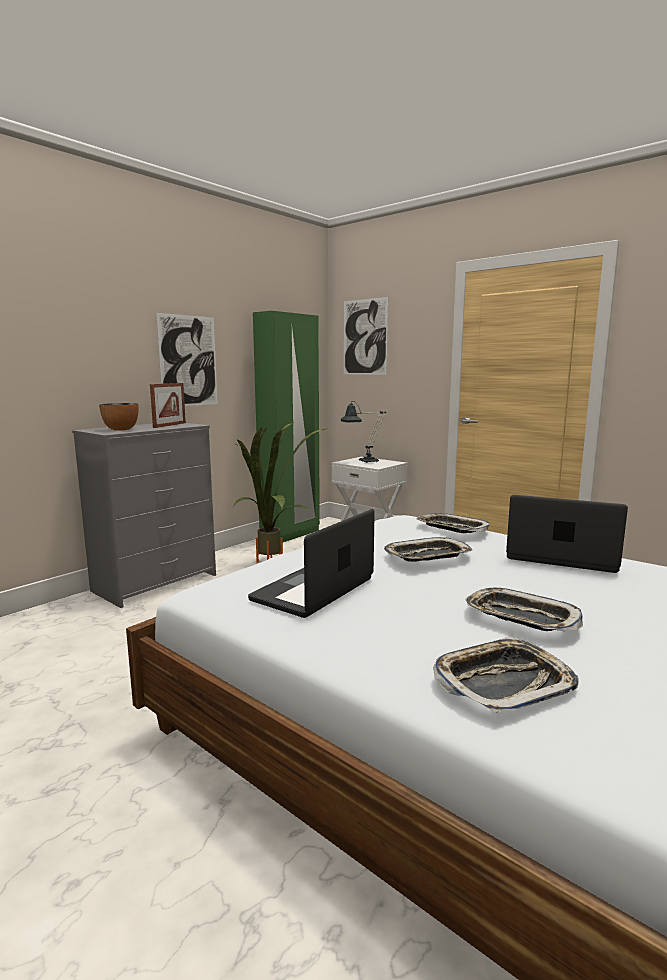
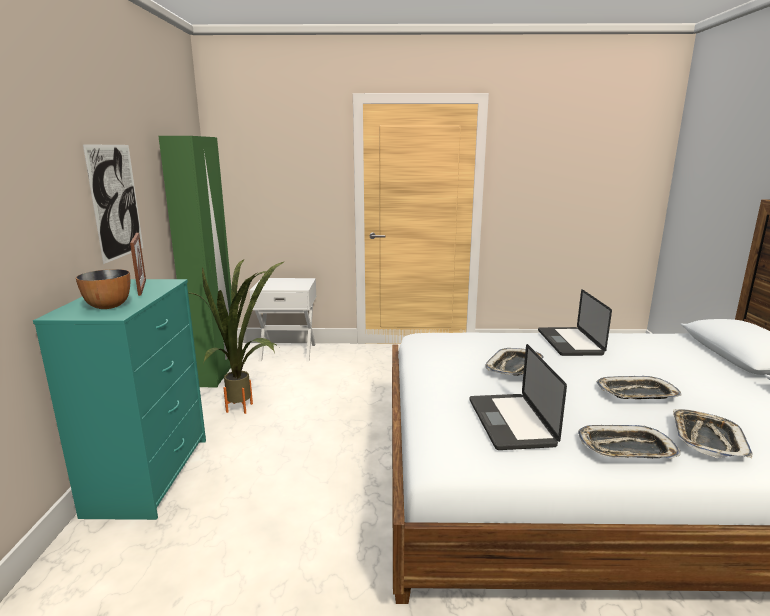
camera: 40 degrees left, 5 degrees up
grey dresser [72,423,216,608] -> turquoise dresser [33,279,206,520]
table lamp [341,401,386,462] -> none
picture [344,297,388,375] -> none
tray [417,513,490,533] -> tray moved to [578,425,681,459]
laptop [506,495,628,573] -> laptop turned 75 degrees counterclockwise [538,289,612,356]

